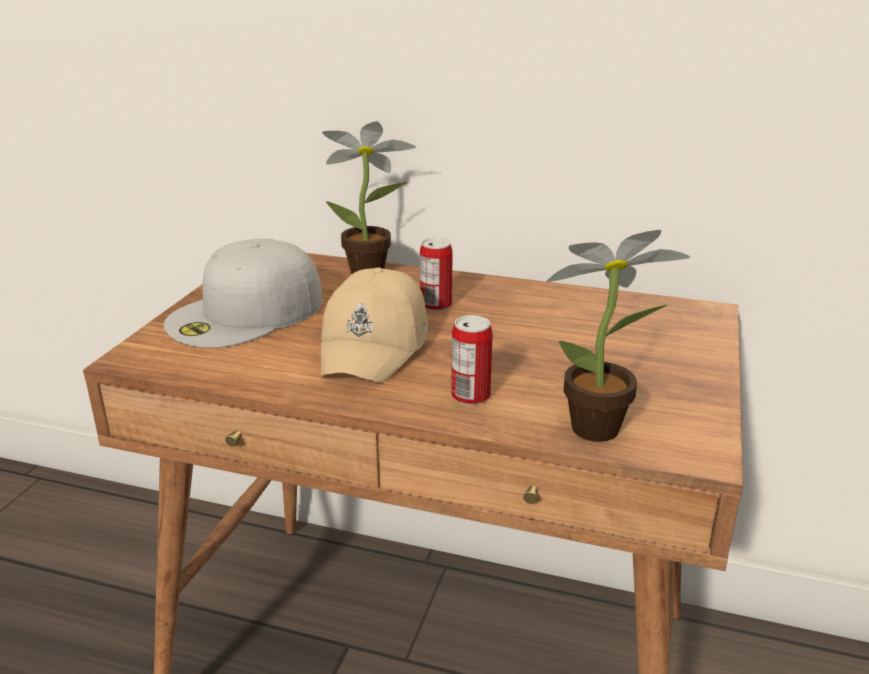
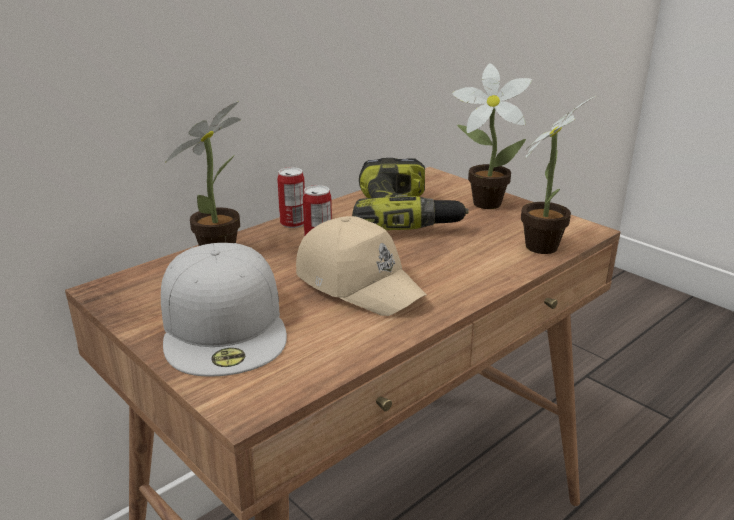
camera: 60 degrees left, 0 degrees up
can [451,315,493,405] -> can moved to [277,167,305,228]
none -> power drill [352,158,469,230]
none -> potted plant [452,63,532,209]

